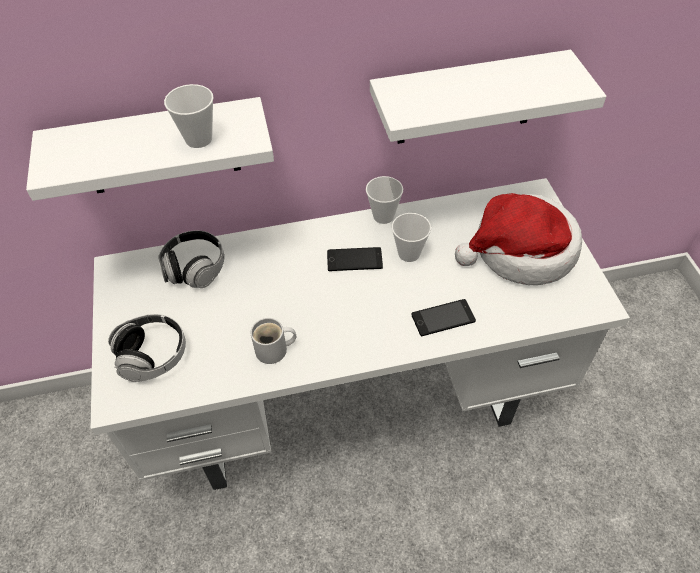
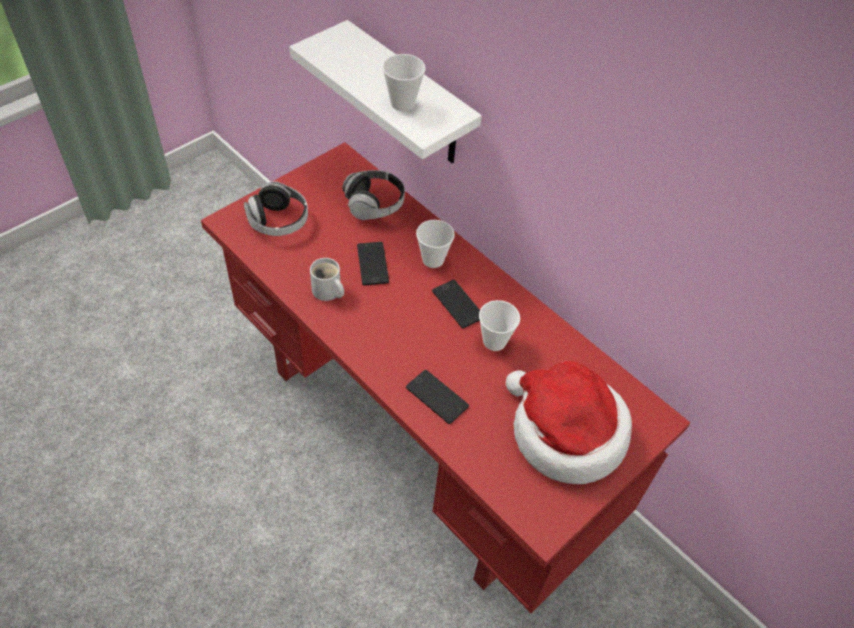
camera: 55 degrees right, 0 degrees up
white desk [91,178,630,490] -> red desk [201,142,690,613]
cup [366,176,403,224] -> cup moved to [416,220,455,268]
white shelf [370,50,607,144] -> none
none -> phone [357,242,389,285]

